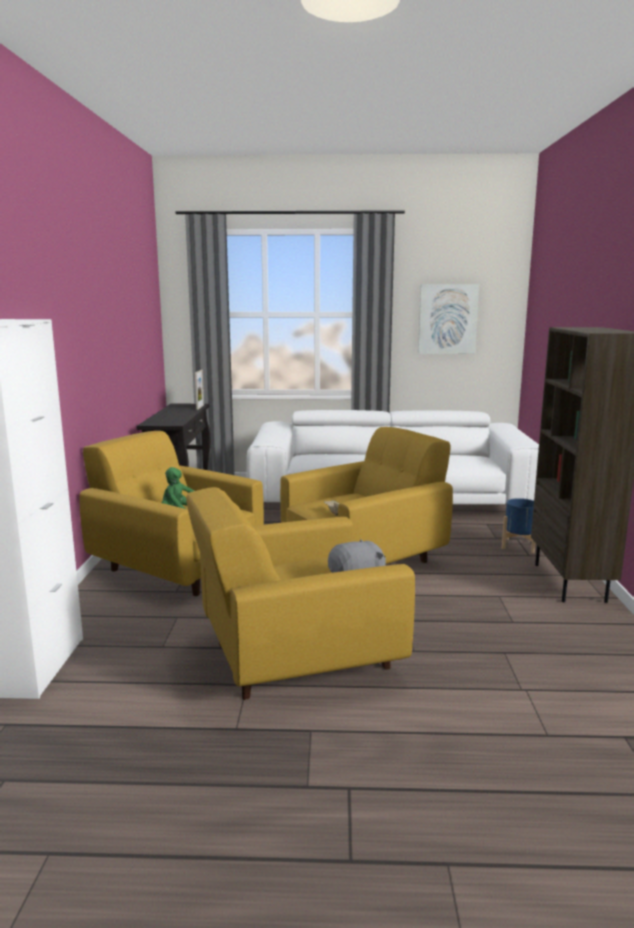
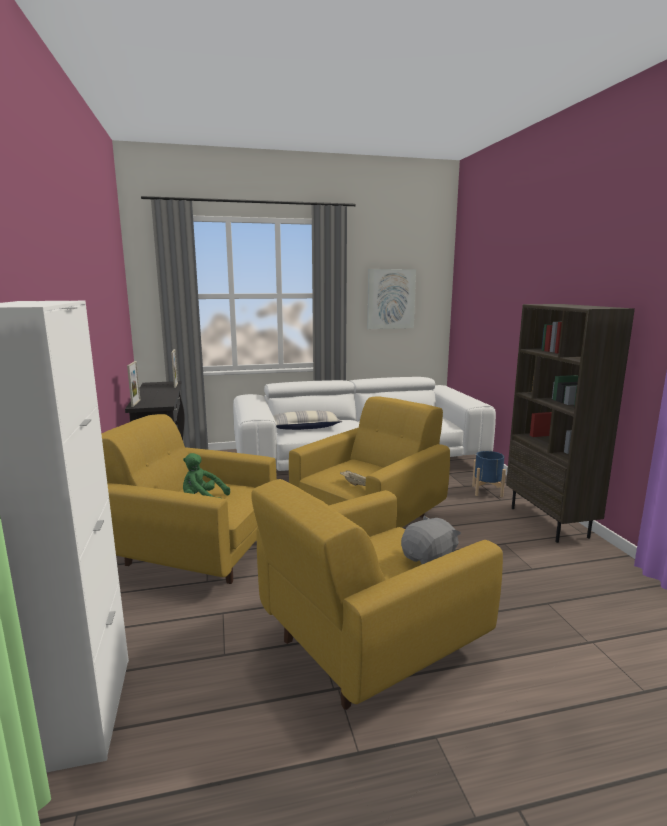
camera: 15 degrees left, 0 degrees up
none -> picture frame [127,361,140,407]
none -> pillow [273,411,342,430]

